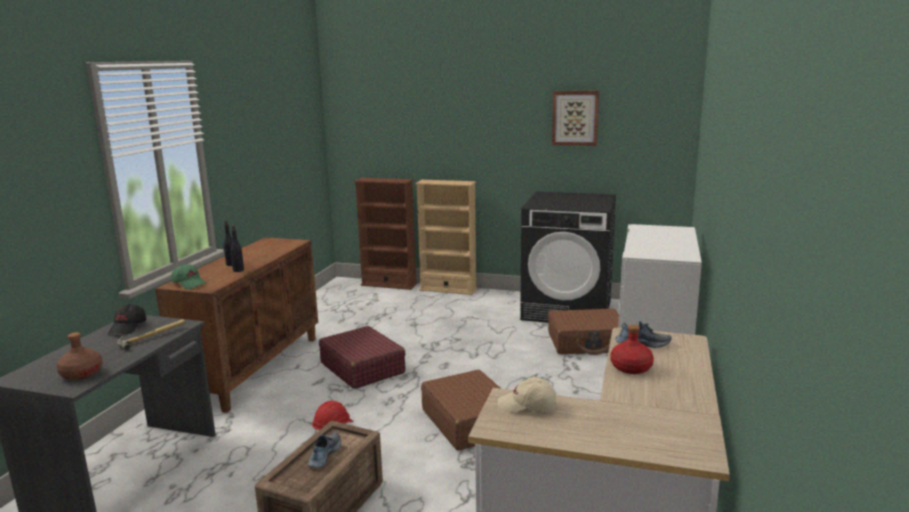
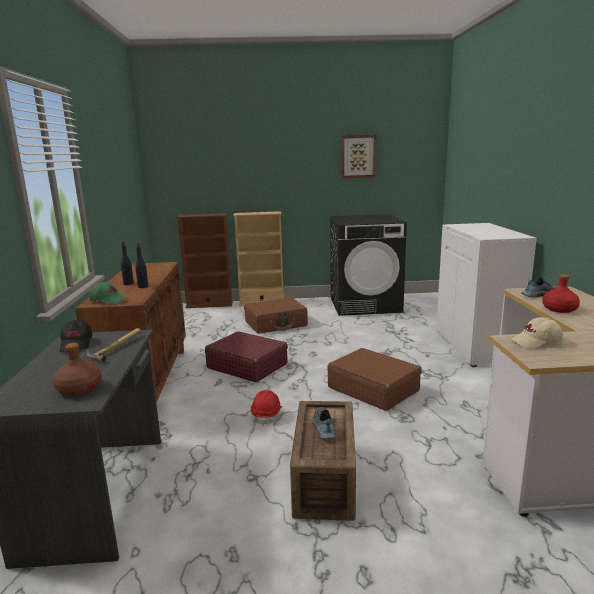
camera: 20 degrees left, 0 degrees up
brown suitcase [548,309,619,355] -> brown suitcase moved to [244,297,308,334]

